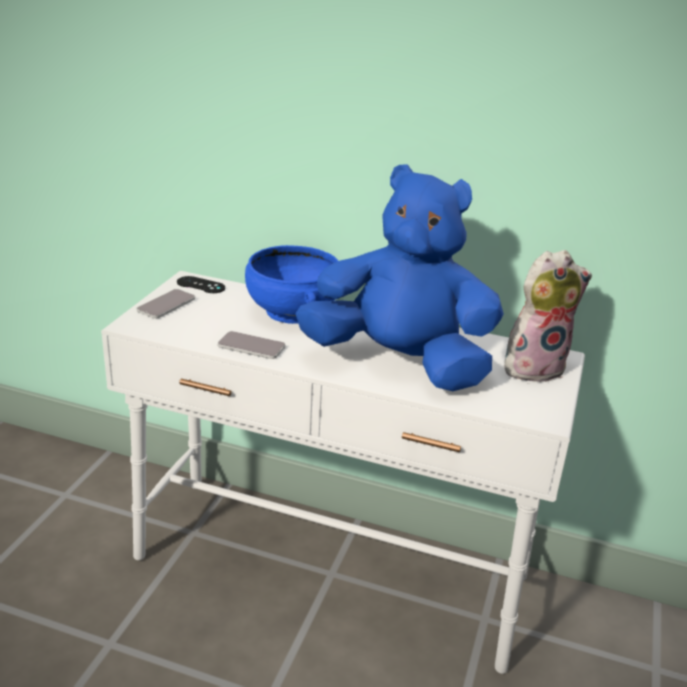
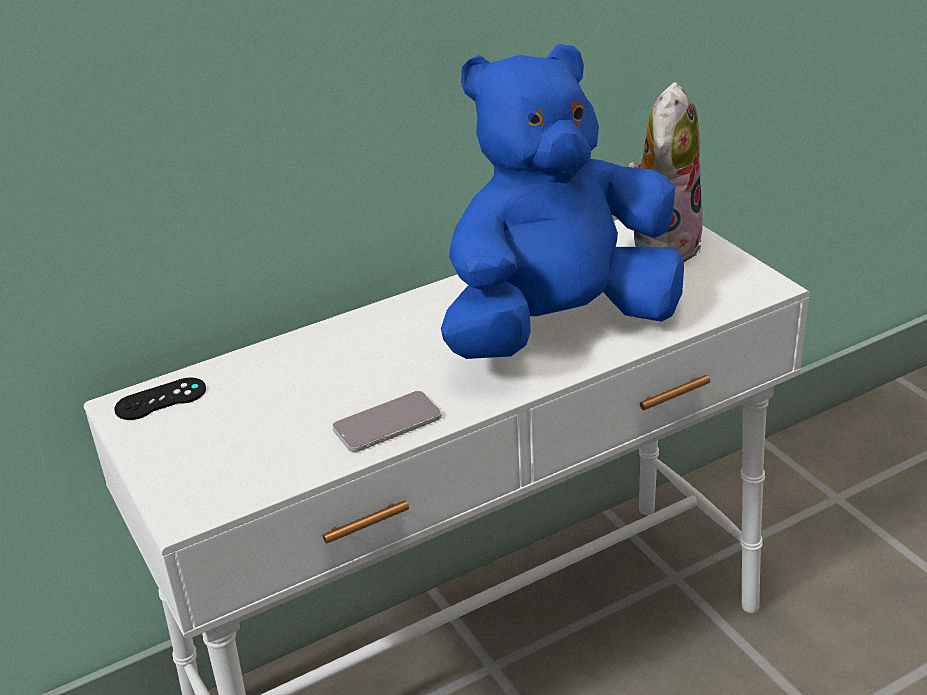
camera: 45 degrees left, 5 degrees up
phone [137,289,195,319] -> none
blue bowl [245,245,338,324] -> none

